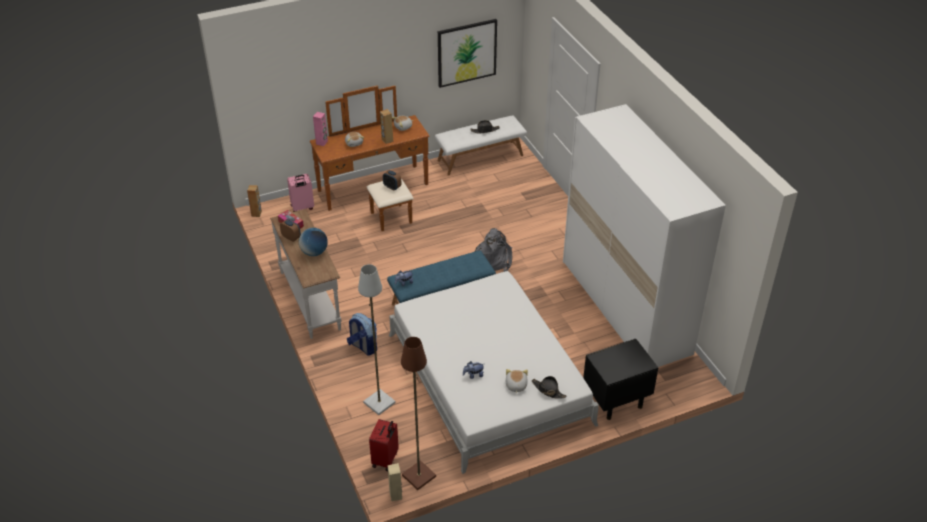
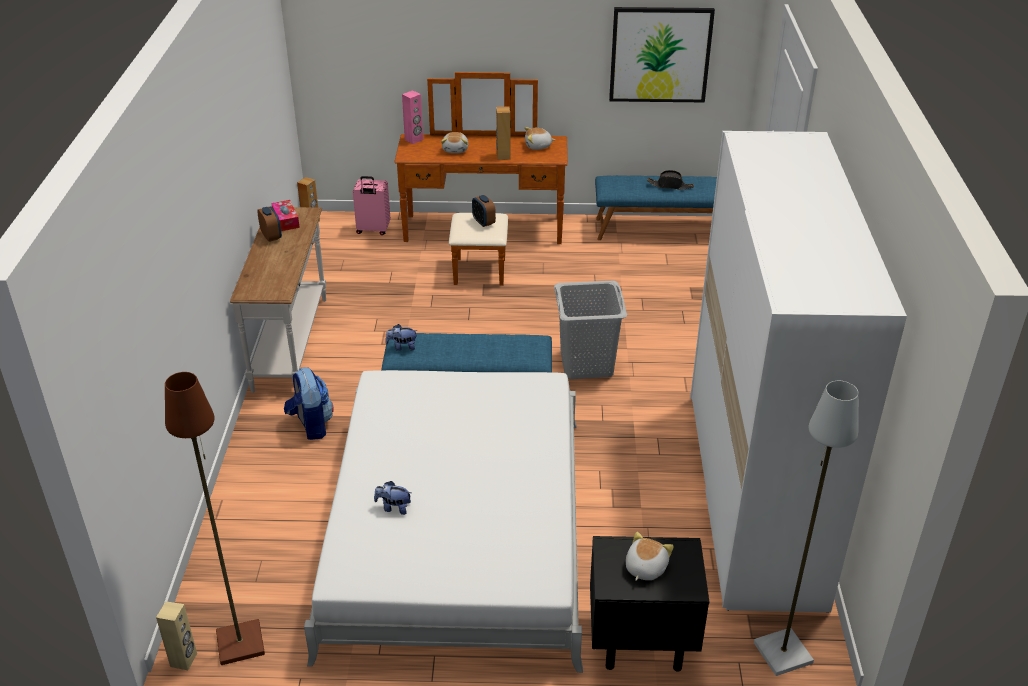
camera: 25 degrees right, 5 degrees down
globe [299,228,328,256] -> none
grey floor lamp [358,264,396,415] -> grey floor lamp moved to [754,381,859,676]
red suitcase [369,419,399,471] -> none
white bench [435,115,527,176] -> blue bench [595,175,717,240]
grey backpack [474,228,513,272] -> grey laundry basket [554,281,627,379]
plush toy [506,369,528,394] -> plush toy moved to [626,532,674,581]
black hat [532,376,566,399] -> none

